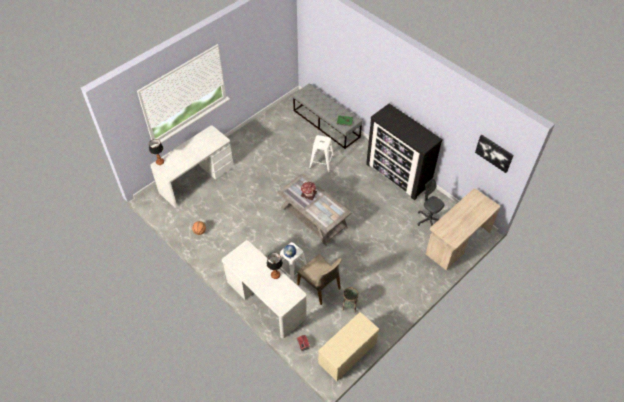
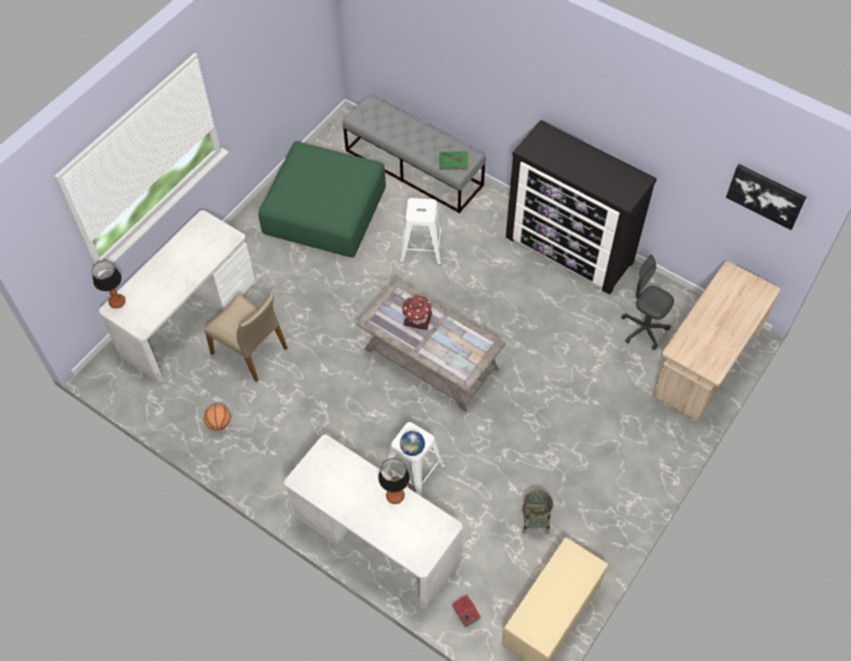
camera: 10 degrees left, 5 degrees up
beige chair [297,254,341,305] -> beige chair moved to [204,293,288,382]
none -> green ottoman [258,142,386,257]

